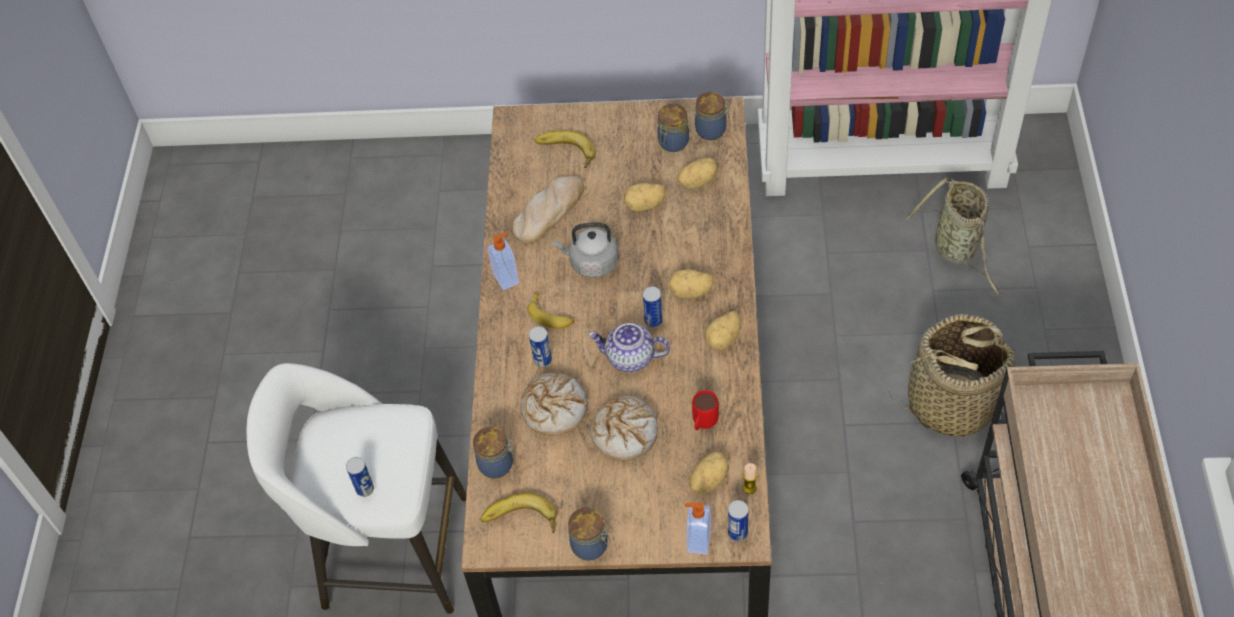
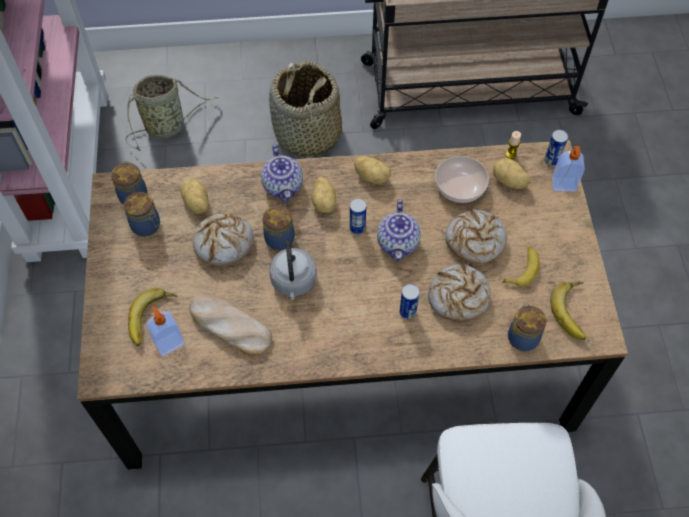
camera: 100 degrees left, 5 degrees up
can [346,457,374,497] -> none
soap dispenser [487,233,519,290] -> soap dispenser moved to [146,305,185,356]
banana [527,292,574,328] -> banana moved to [503,246,540,287]
jar [568,507,611,561] -> jar moved to [263,204,295,250]
potato [624,183,666,211] -> bread [193,213,254,267]
red mug [692,390,719,430] -> bowl [435,156,489,203]
none -> teapot [261,144,303,202]

